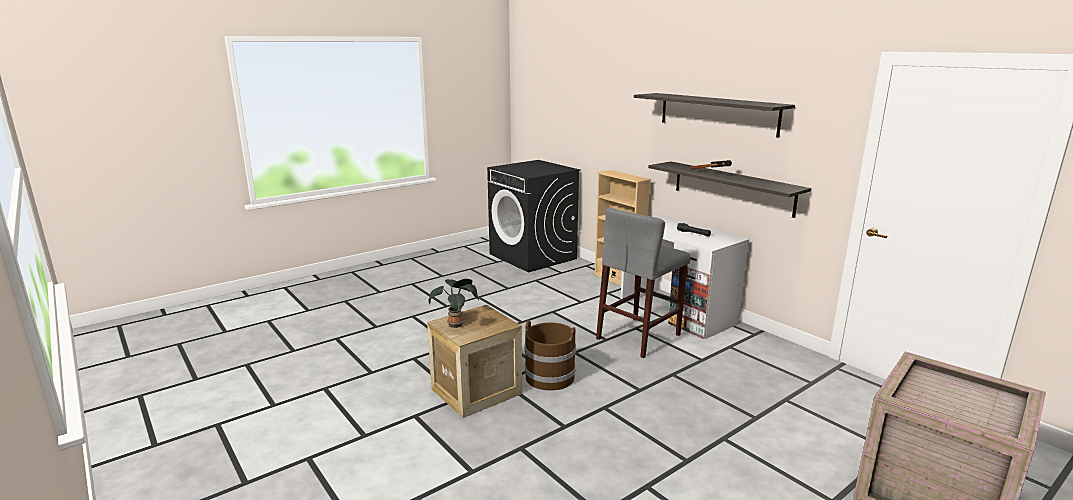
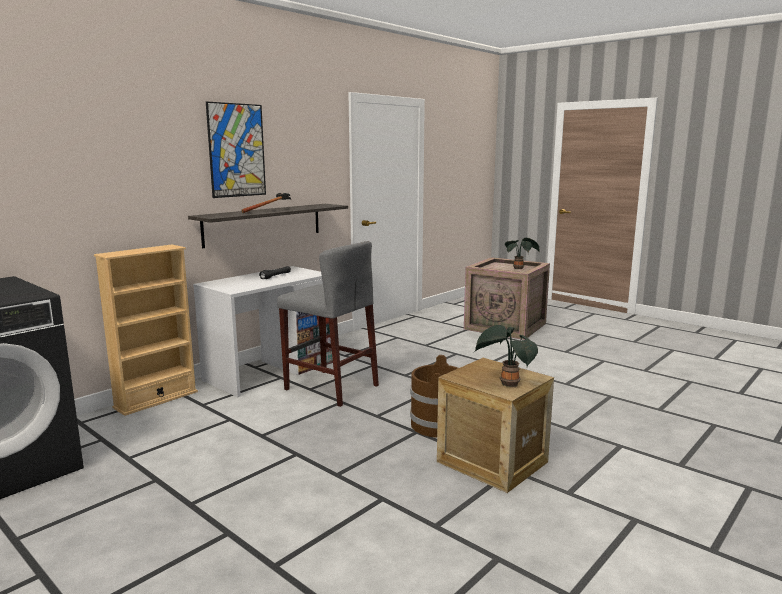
camera: 100 degrees left, 5 degrees down
shelf [634,93,795,138] -> picture [206,101,266,198]
none -> potted plant [505,238,540,269]

